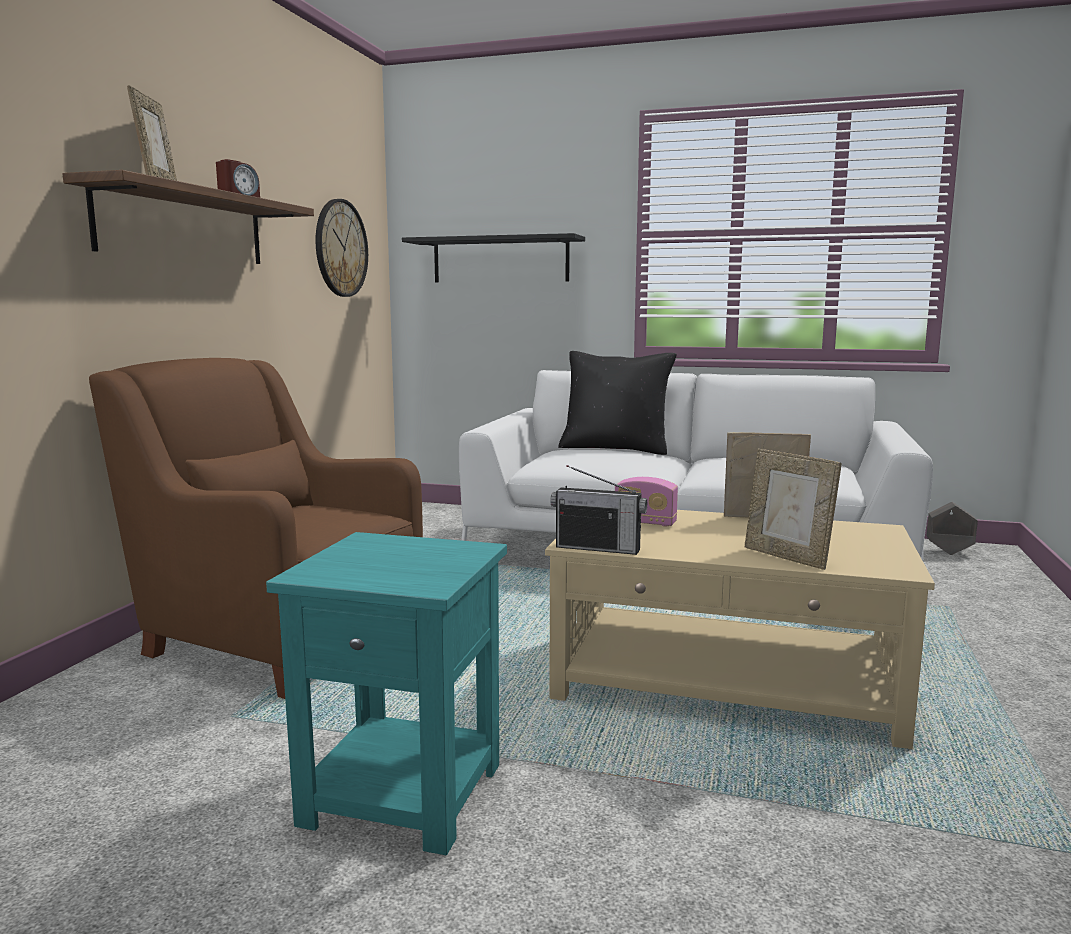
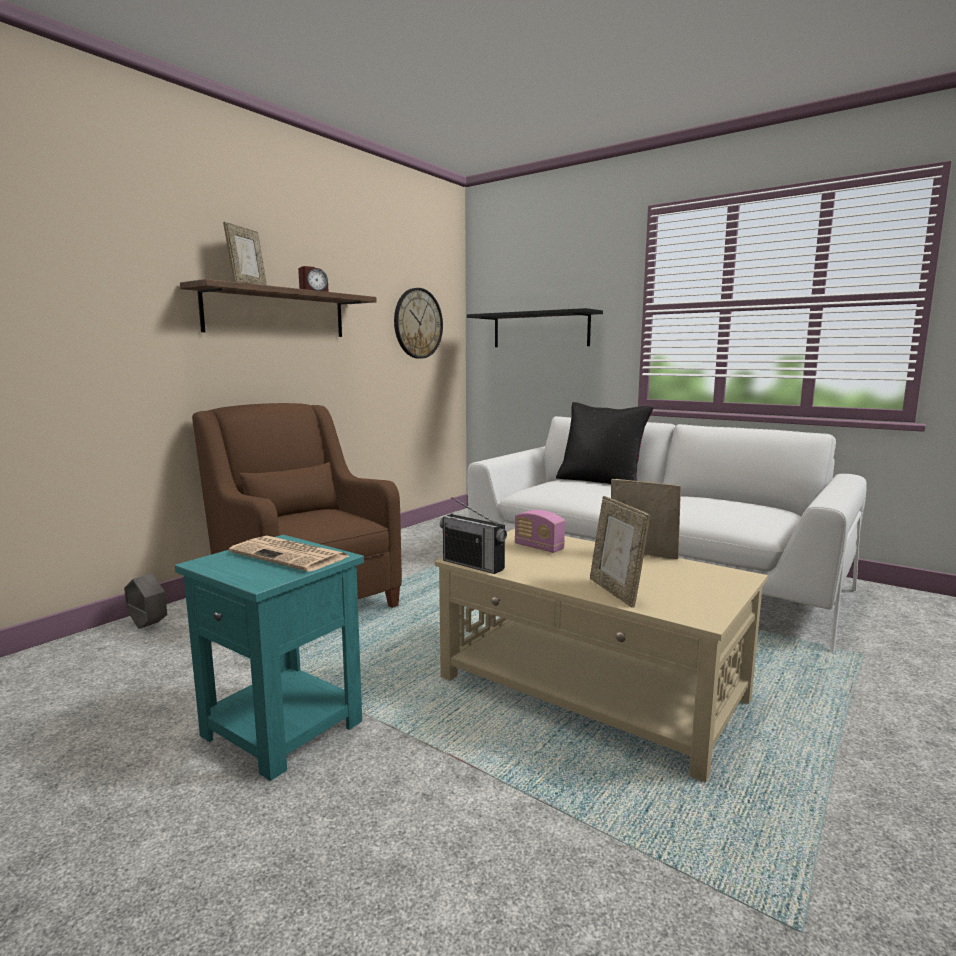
camera: 20 degrees right, 0 degrees up
grey planter [926,502,978,555] -> grey planter moved to [124,574,167,629]
none -> newspaper [229,536,349,572]

